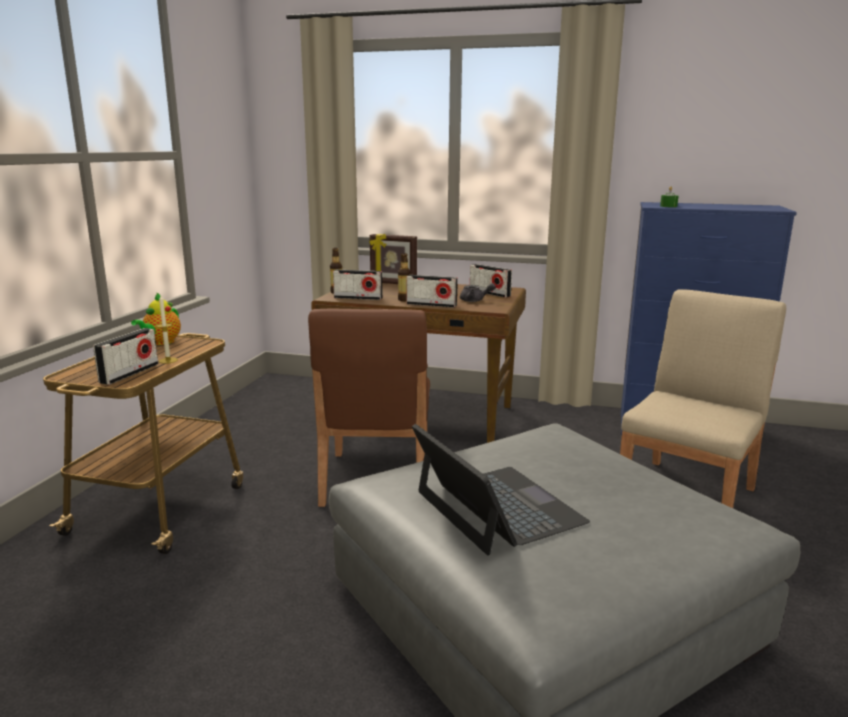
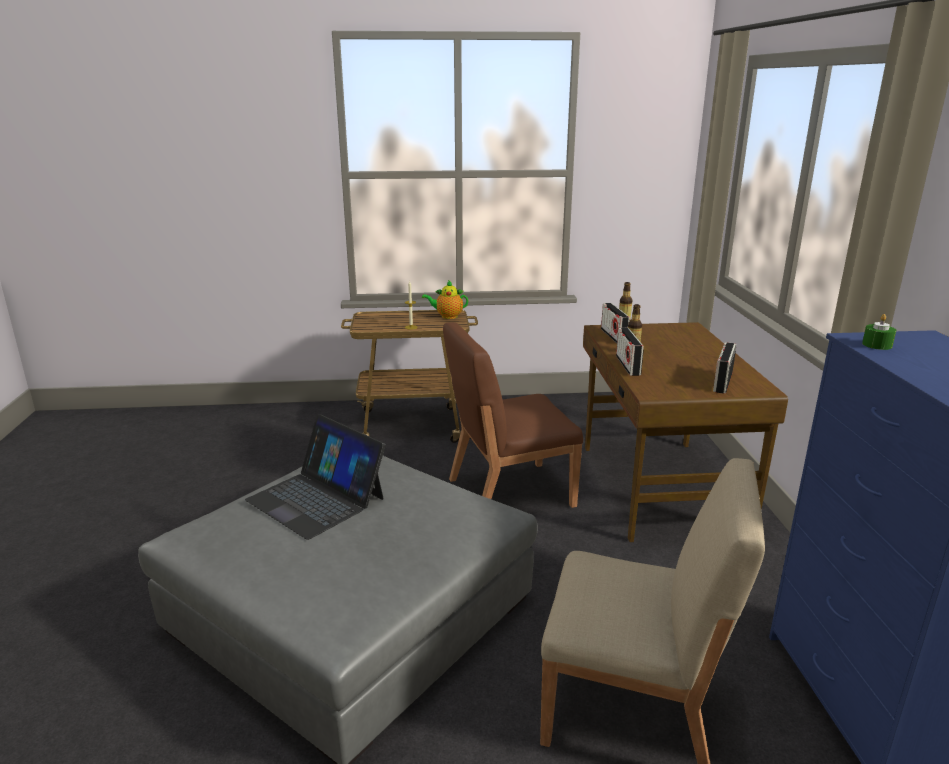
camera: 70 degrees right, 5 degrees up
radio [93,328,158,385] -> none
picture frame [369,234,417,284] -> none
laptop [412,424,590,555] -> laptop turned 90 degrees clockwise [245,414,386,540]
grey teapot [460,283,496,302] -> none

